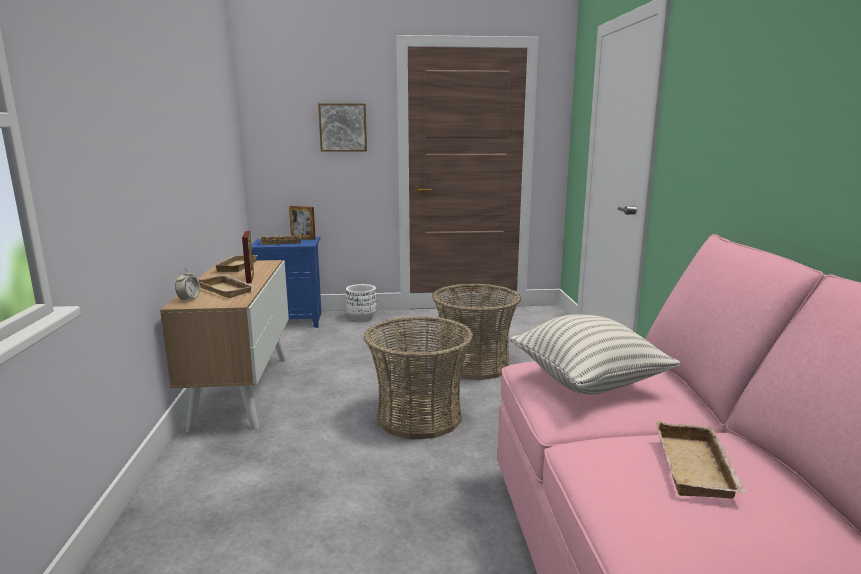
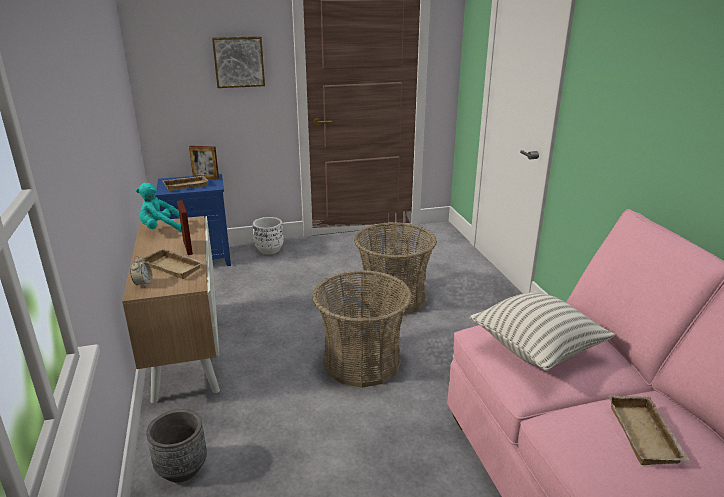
camera: 10 degrees left, 10 degrees up
beige tray [214,255,257,272] -> turquoise plush toy [136,183,182,232]
none -> grey planter [146,409,207,482]

